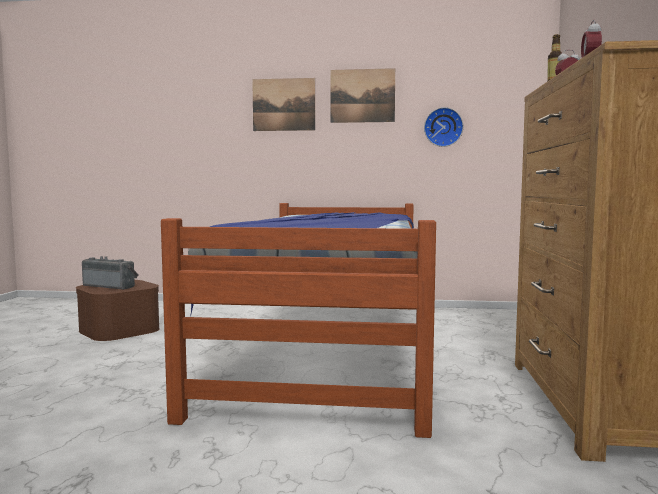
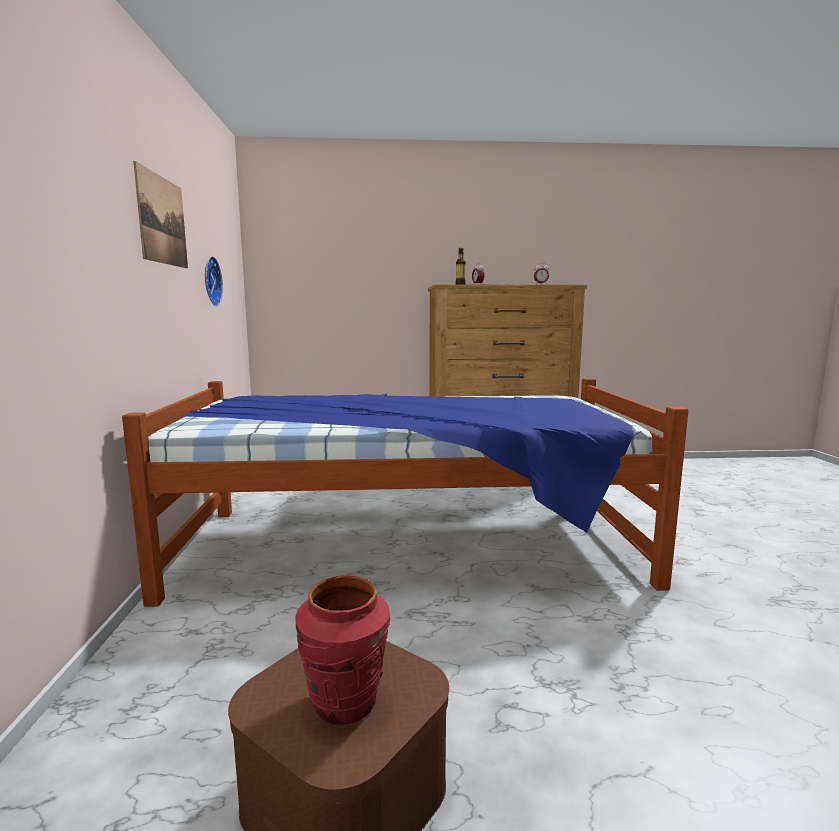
camera: 100 degrees left, 5 degrees up
radio [82,256,138,290] -> red vase [296,575,390,725]
picture [252,78,315,131] -> none

